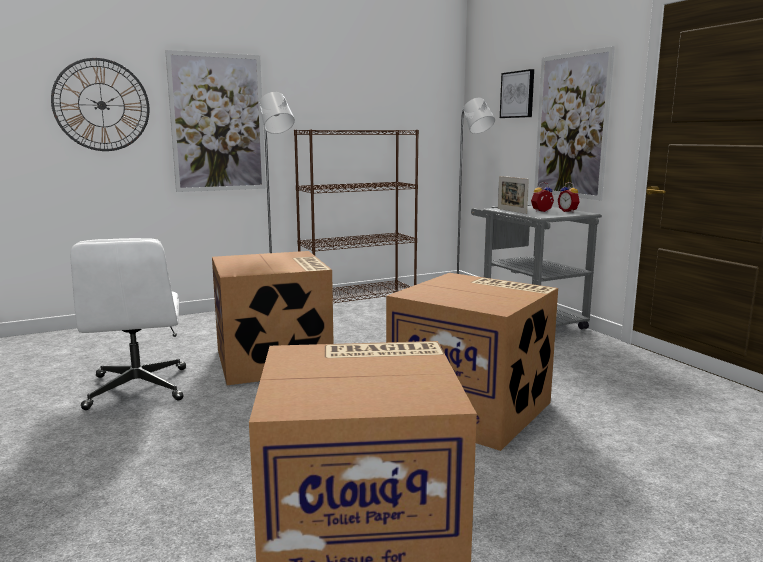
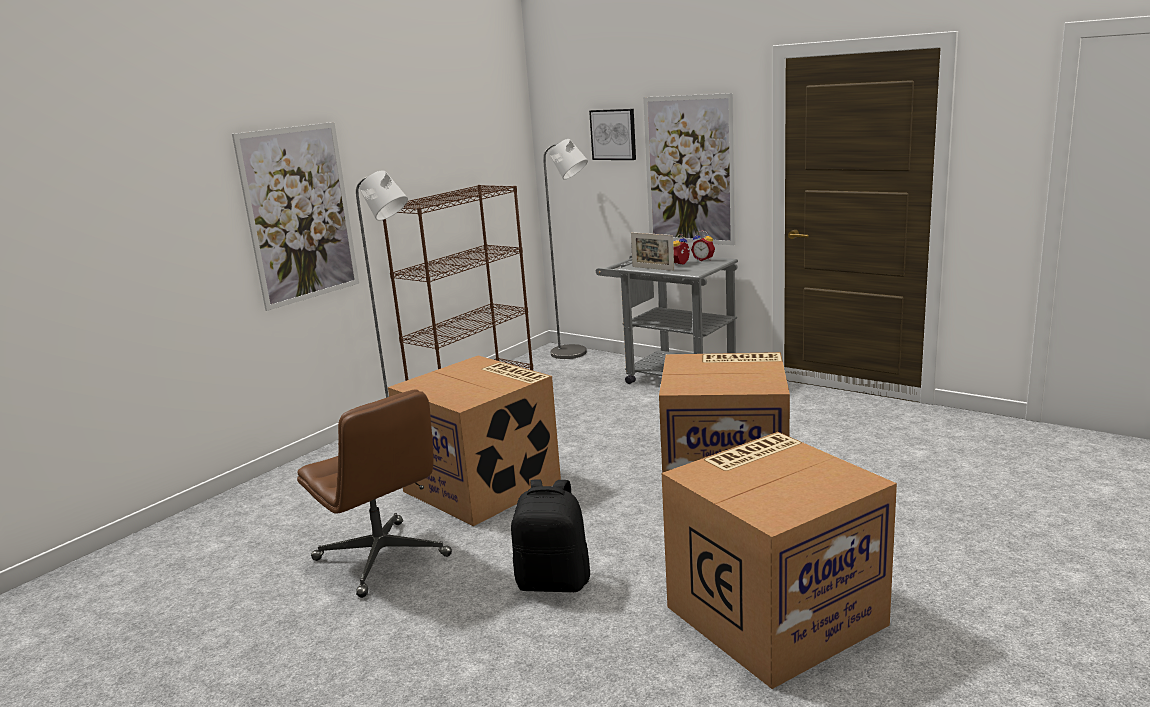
camera: 25 degrees left, 5 degrees up
wall clock [51,58,149,151] -> none
white office chair [70,238,186,410] -> brown office chair [297,389,452,598]
none -> black backpack [511,480,590,592]

